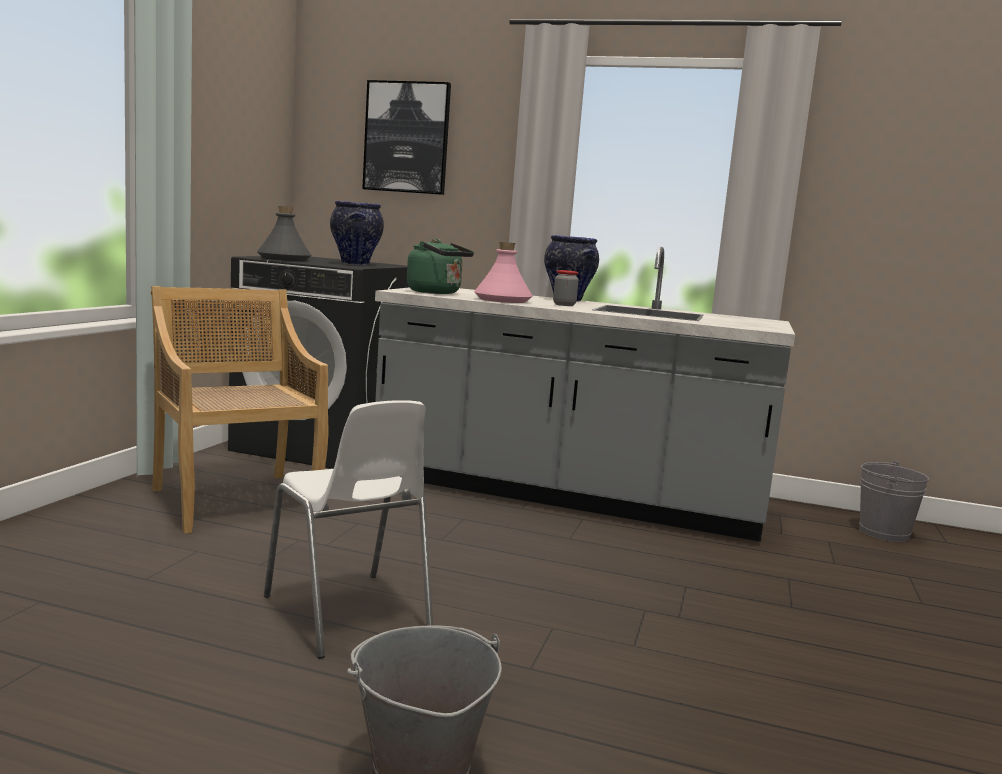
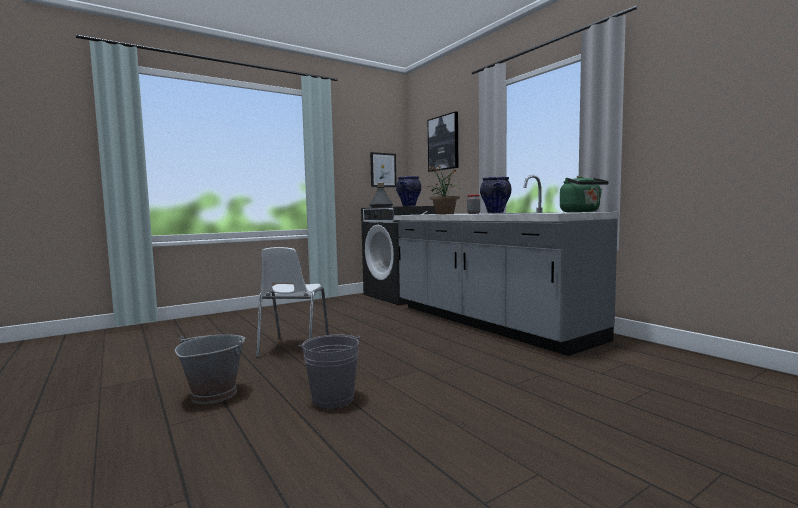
camera: 40 degrees right, 5 degrees down
beige chair [151,286,328,534] -> none
green kettle [407,239,474,294] -> green kettle moved to [560,175,609,213]
pink bottle [474,242,532,303] -> potted plant [426,166,460,215]
grey bucket [859,461,929,542] -> grey bucket moved to [298,334,360,409]
none -> picture [370,152,397,187]

